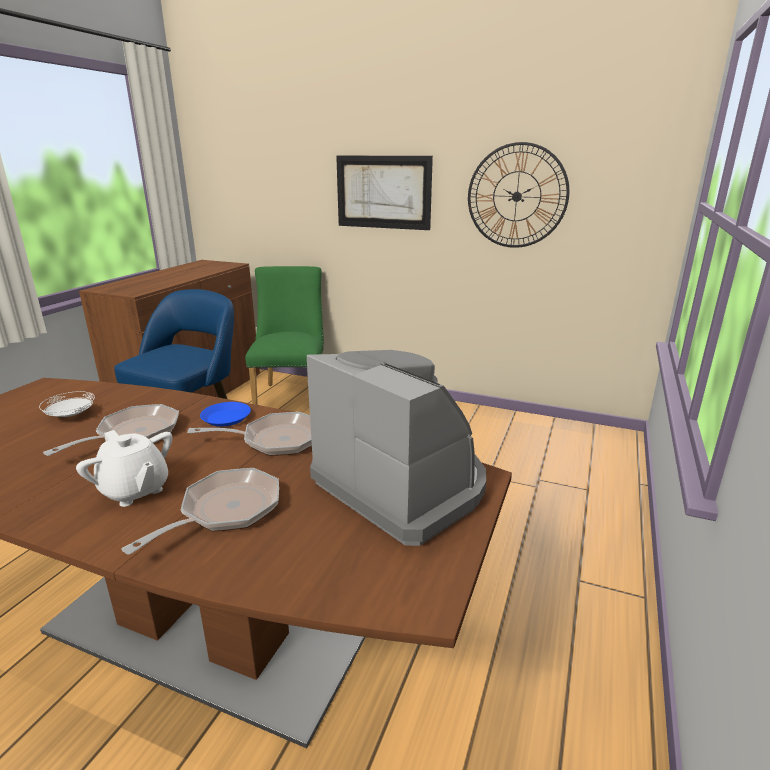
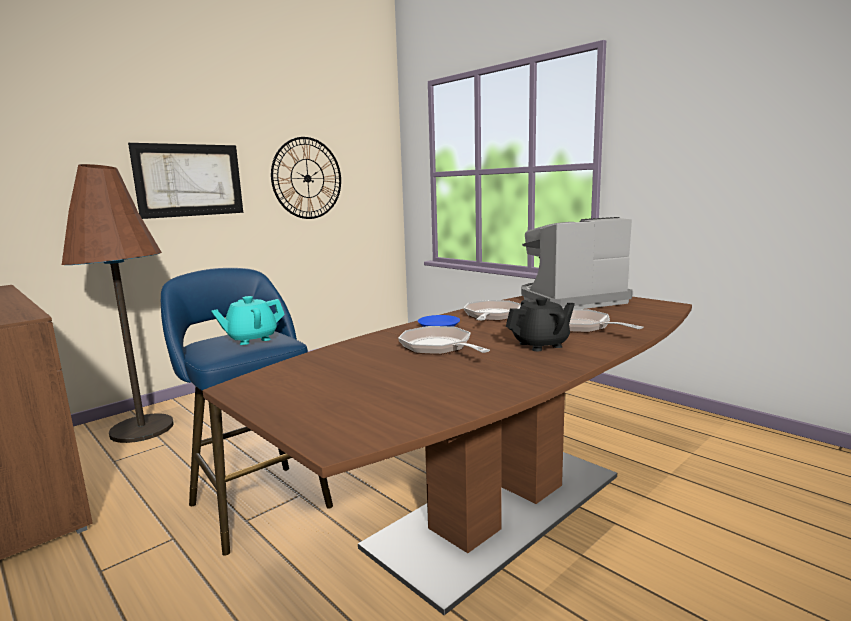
camera: 65 degrees left, 10 degrees down
white plate [39,391,95,417] -> none
white teapot [76,430,172,507] -> black teapot [506,297,575,351]
green chair [245,266,324,405] -> brown floor lamp [62,164,174,443]
none -> turquoise teapot [211,296,285,345]

